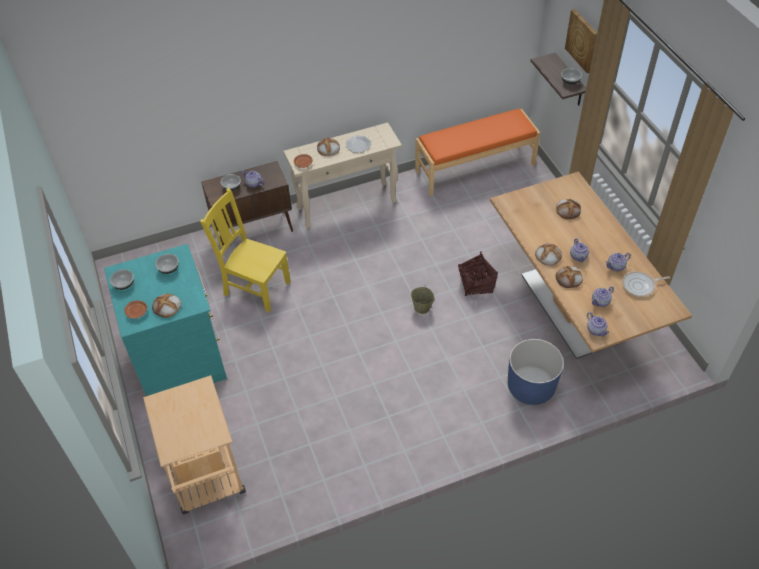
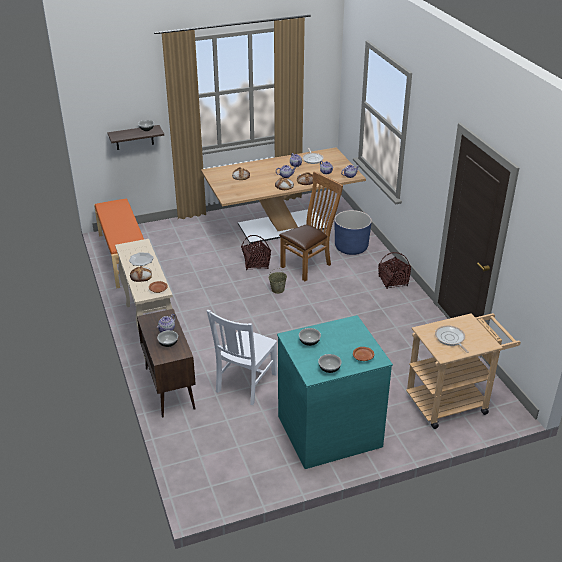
camera: 90 degrees left, 15 degrees down
bread [152,294,181,318] -> none
yellow chair [200,188,291,313] -> white chair [207,310,277,405]
picture [565,9,597,73] -> none
none -> brown chair [279,172,343,281]
none -> basket [378,252,411,289]
none -> frying pan [435,325,469,353]

